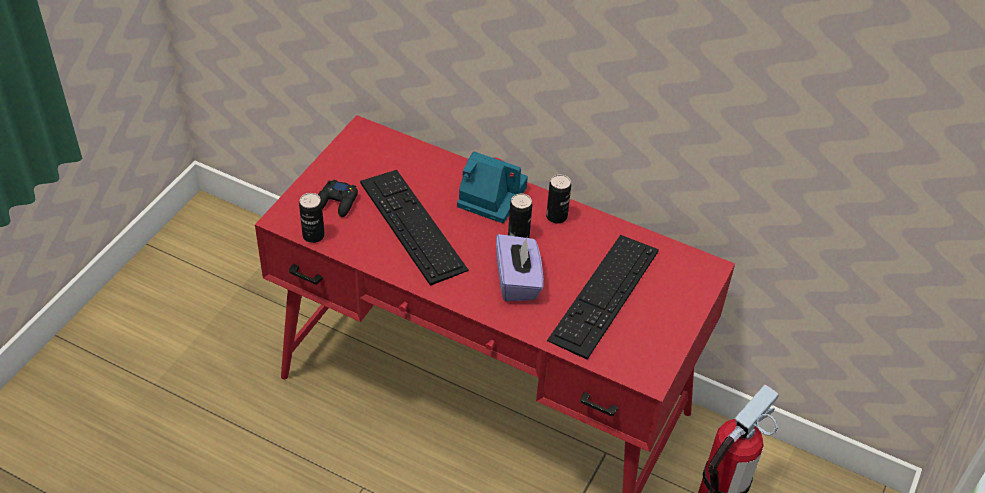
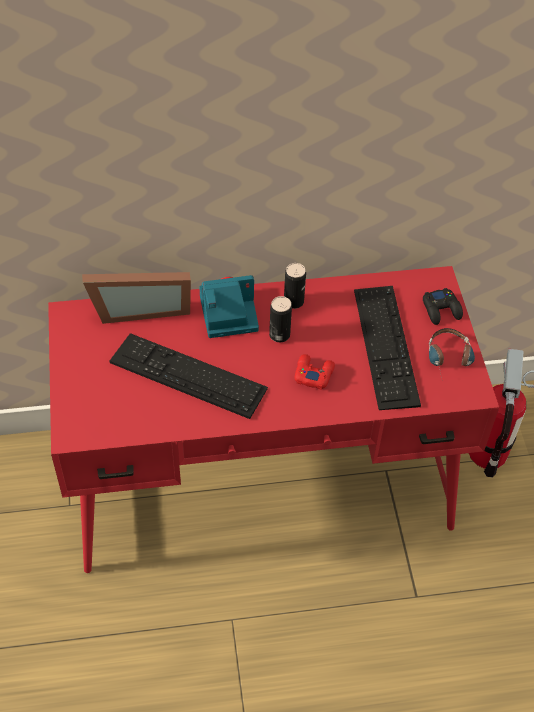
camera: 35 degrees left, 5 degrees up
can [299,193,325,243] -> none
black game controller [318,179,358,217] -> black game controller moved to [423,288,463,325]
purple tissue box [496,234,543,301] -> red game controller [295,354,335,390]
none -> picture frame [82,272,191,324]
none -> headphones [429,328,475,378]

